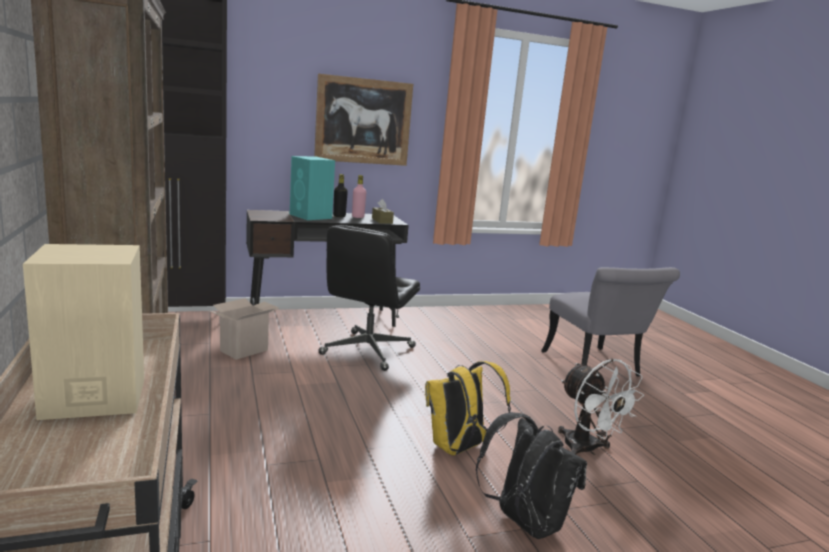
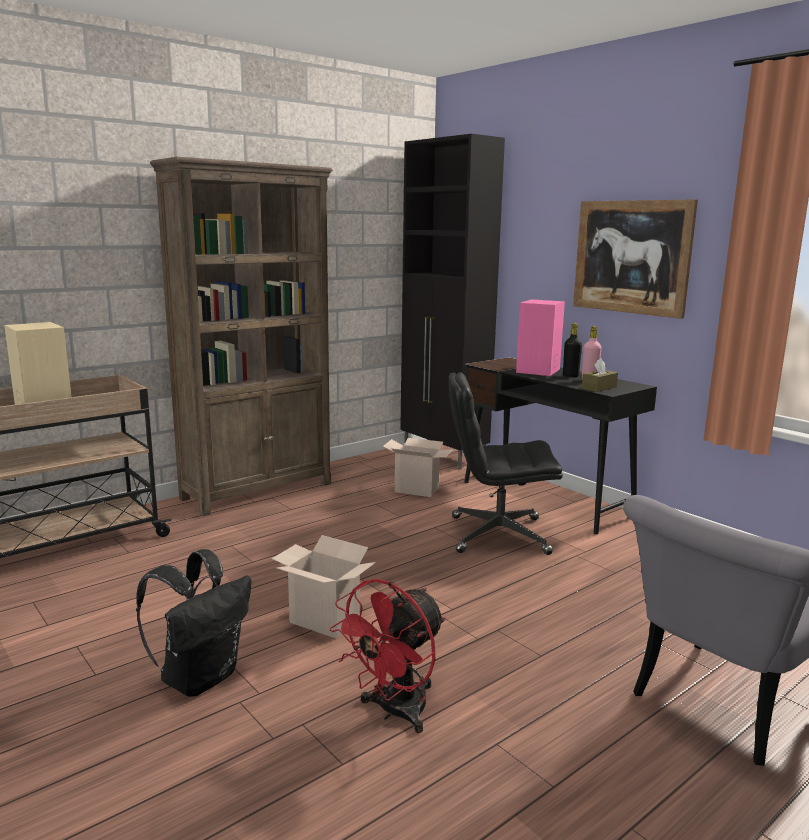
camera: 70 degrees right, 0 degrees up
turquoise speaker [290,156,335,220] -> pink speaker [516,299,565,376]
yellow backpack [425,361,511,455] -> cardboard box [272,535,376,639]
white fan [558,358,644,455] -> red fan [330,579,445,733]

